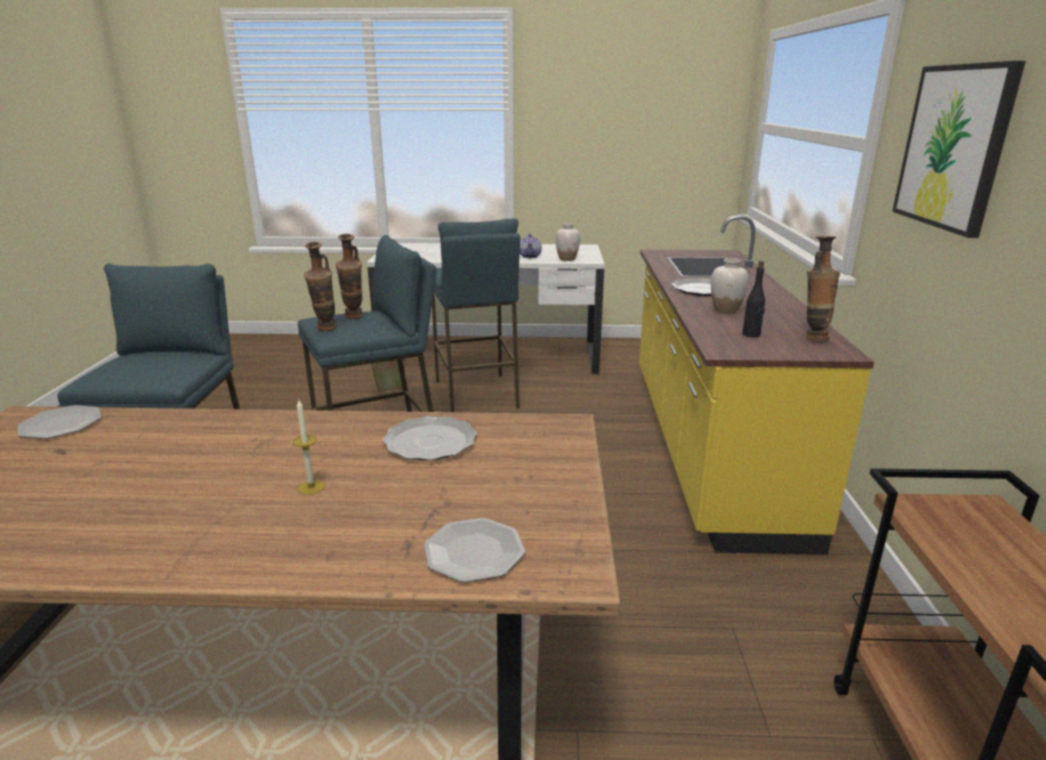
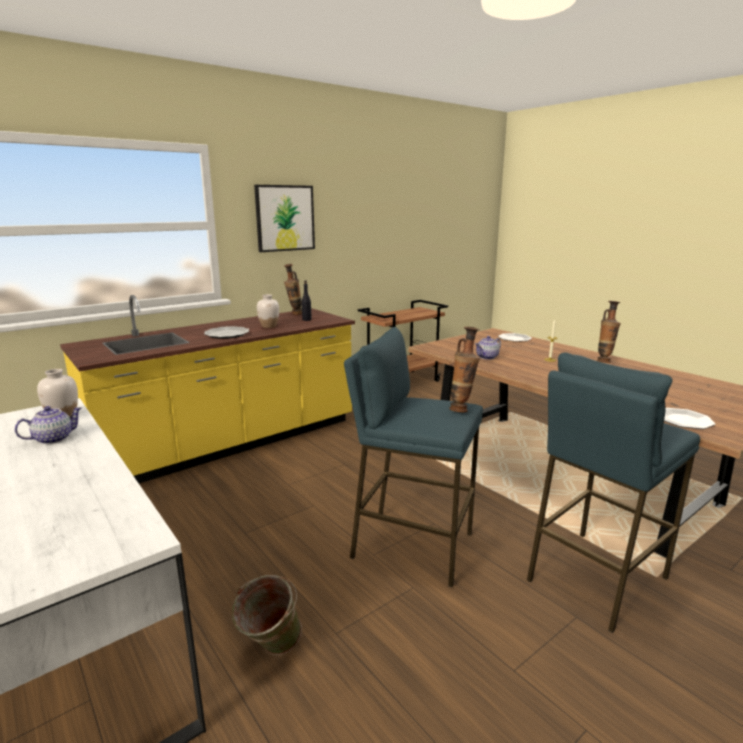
camera: 130 degrees left, 5 degrees down
vase [335,234,363,319] -> vase moved to [597,301,621,363]
plate [382,416,477,460] -> teapot [475,336,501,360]
blue stool [432,218,520,412] -> none

